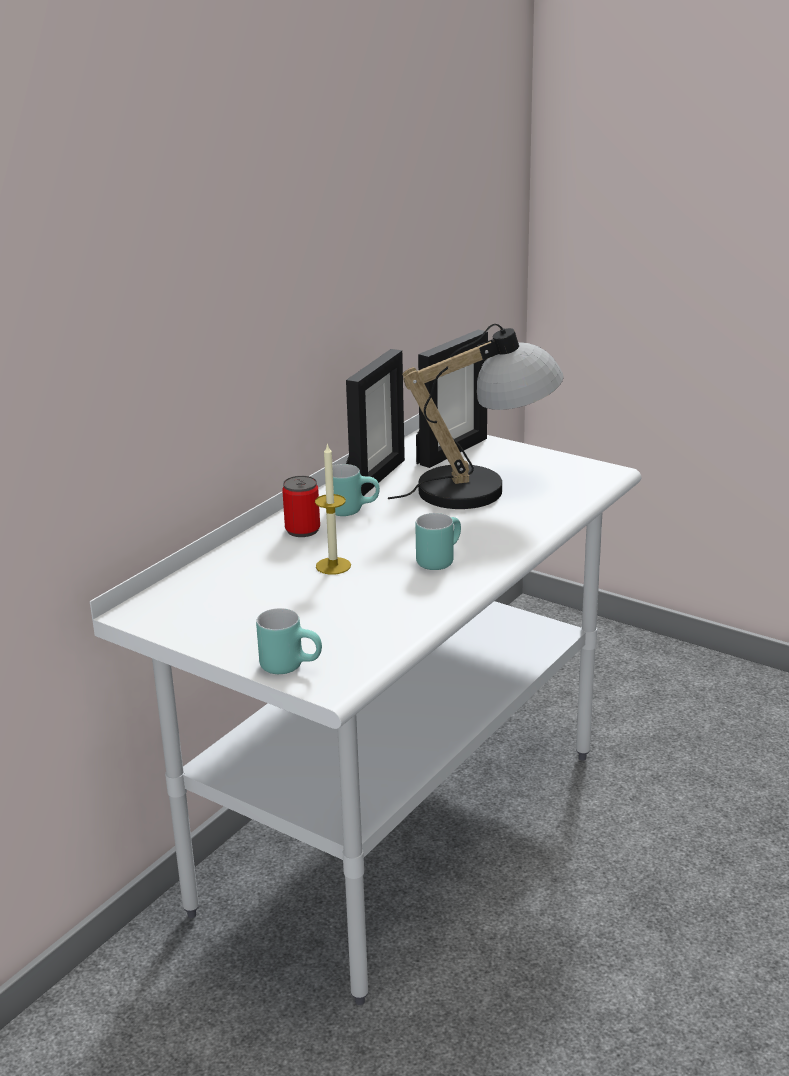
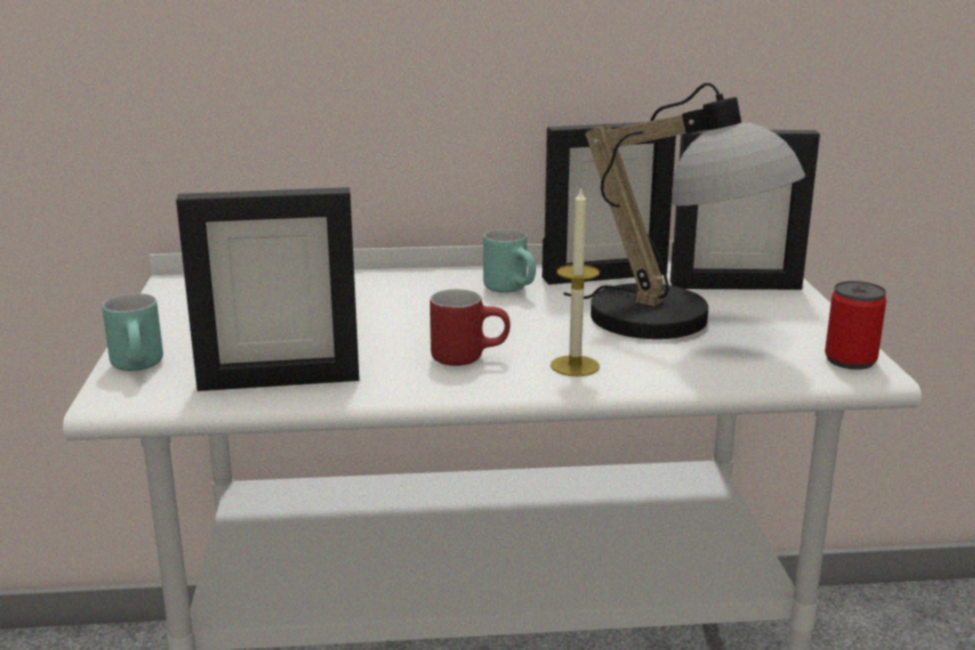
camera: 50 degrees right, 5 degrees down
can [282,476,320,537] -> can moved to [825,281,886,370]
candle [315,443,351,574] -> candle moved to [551,189,600,376]
turquoise mug [415,513,461,570] -> red mug [430,289,510,366]
none -> picture frame [176,187,359,391]

